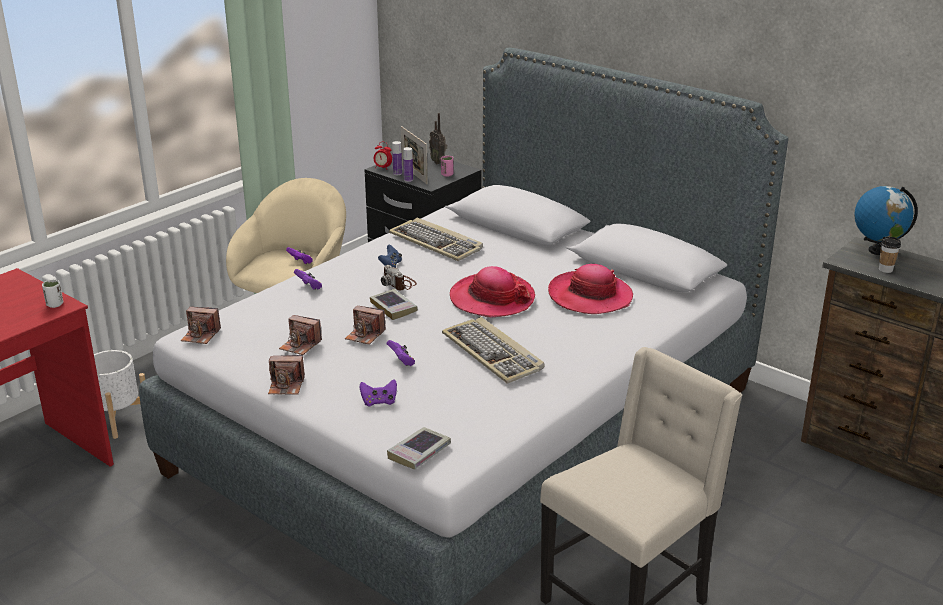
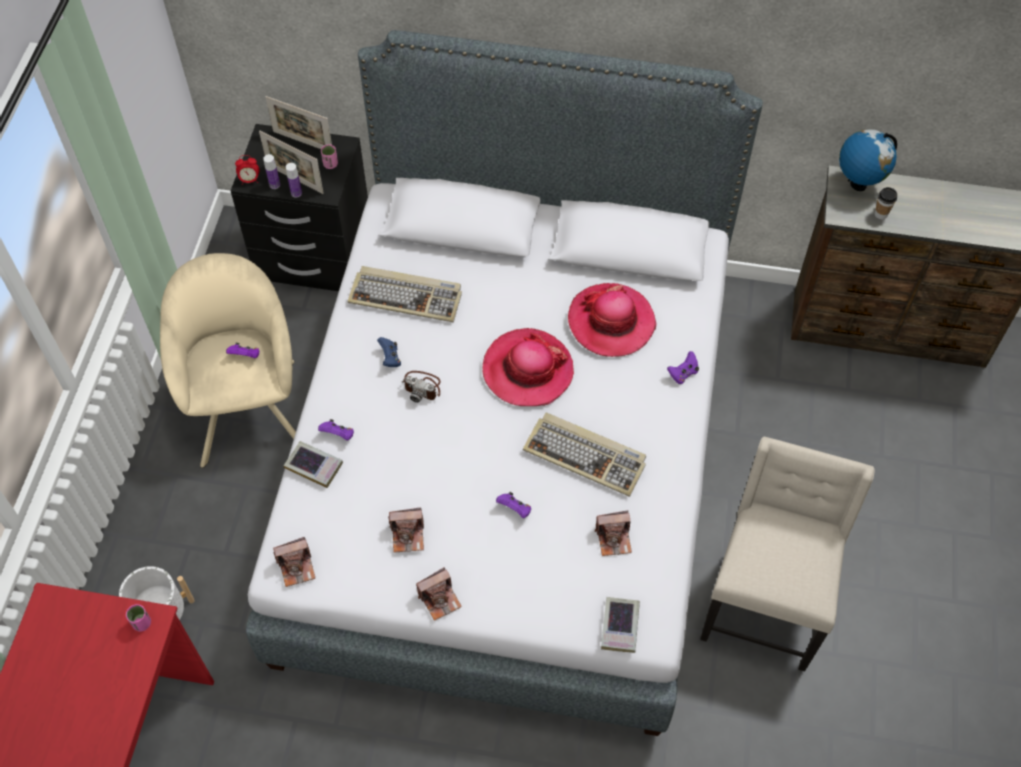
camera: 30 degrees left, 30 degrees up
white cup [42,280,63,308] -> pink cup [126,604,151,632]
camera [345,306,386,345] -> camera moved to [595,510,632,556]
purple game controller [360,379,397,406] -> purple game controller moved to [667,351,699,384]
book [370,289,418,320] -> book moved to [284,441,343,488]
radio [429,113,447,164] -> picture frame [265,96,332,149]

